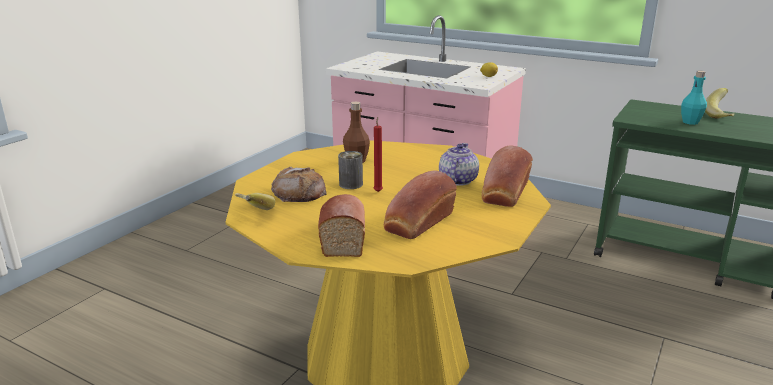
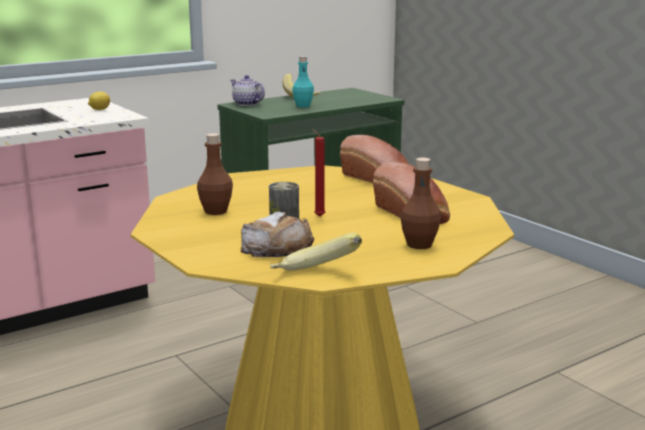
camera: 65 degrees left, 5 degrees down
bread [318,194,365,257] -> brown bottle [400,158,441,249]
teapot [439,143,479,186] -> teapot moved to [230,75,265,106]

